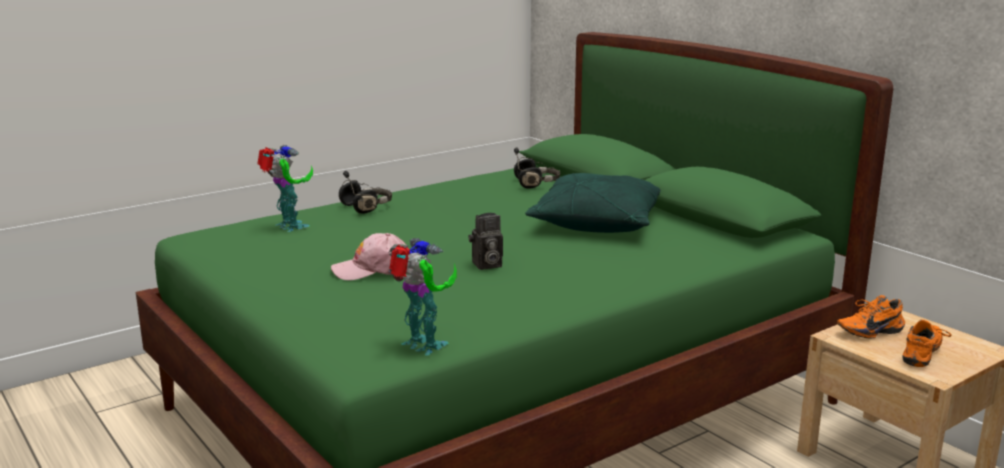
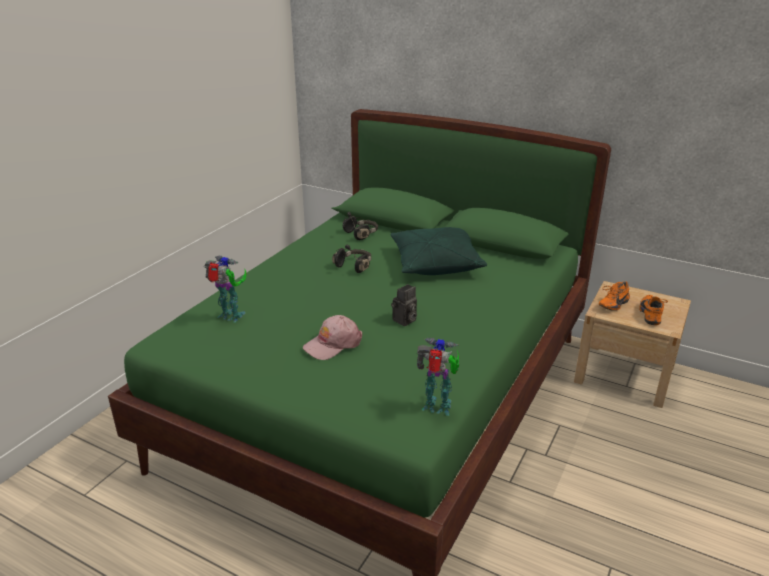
camera: 25 degrees left, 10 degrees up
black headphones [339,171,392,214] -> black headphones moved to [332,244,371,273]

